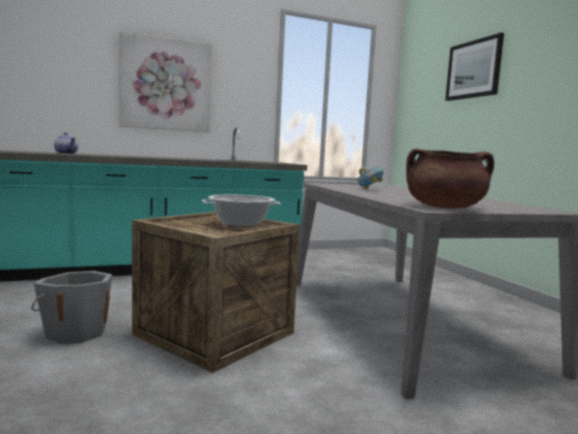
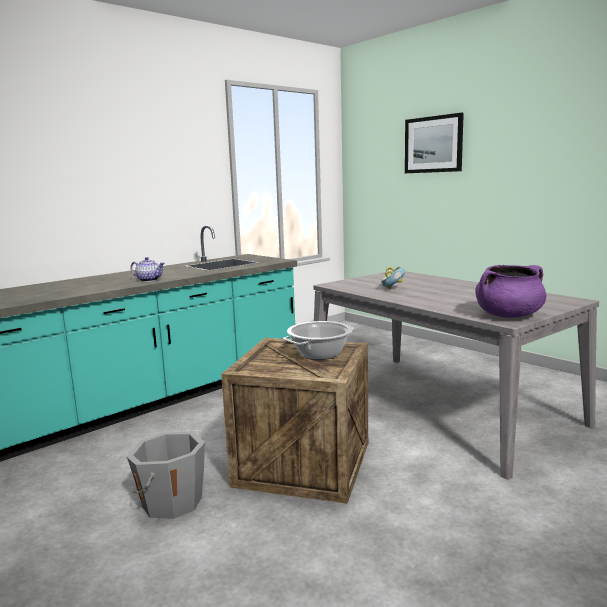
camera: 20 degrees left, 5 degrees up
teapot [54,133,78,154] -> teapot moved to [130,257,165,282]
picture [119,31,212,132] -> none
brown cooking pot [406,148,494,208] -> purple cooking pot [475,265,546,318]

